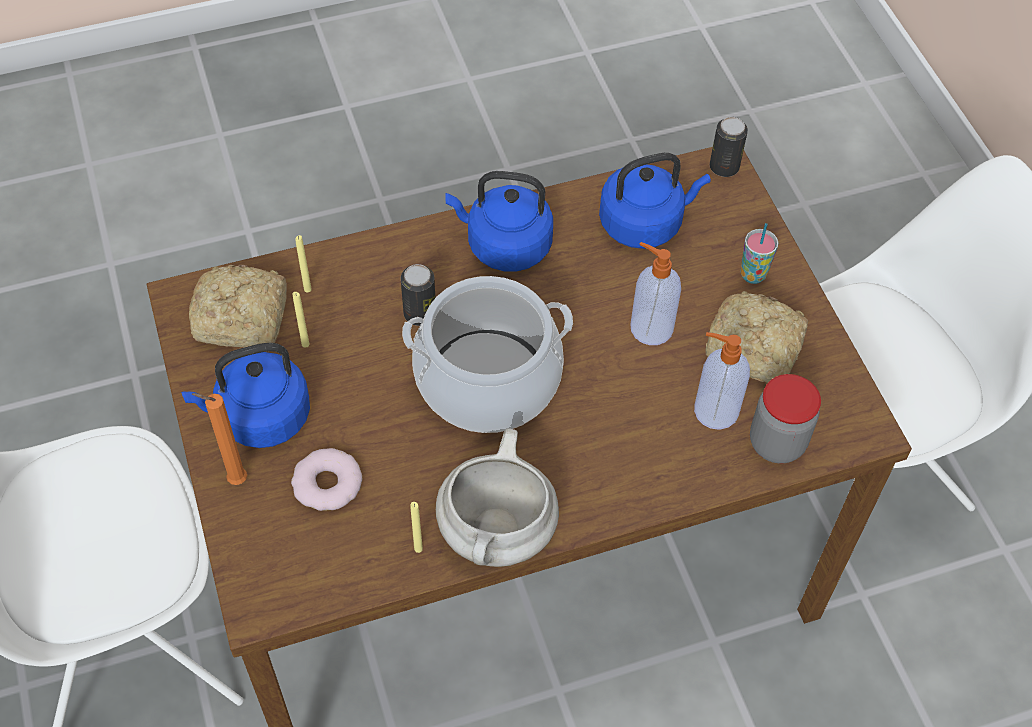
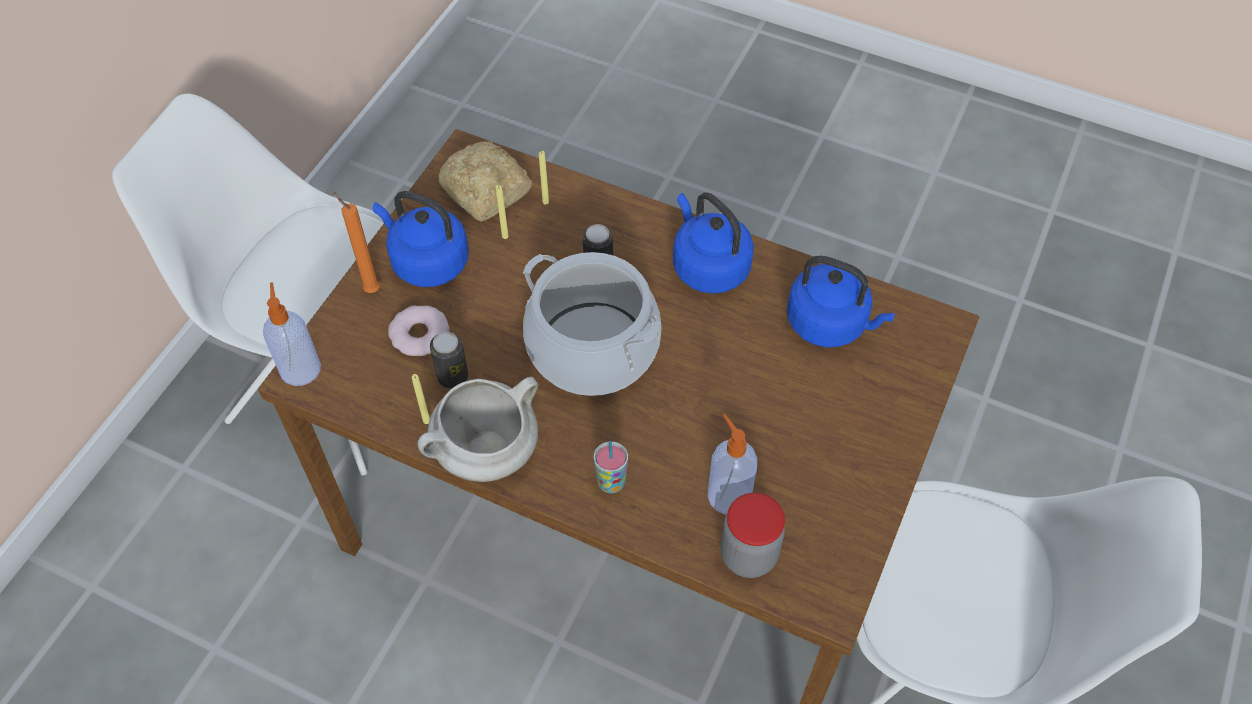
camera: 45 degrees right, 0 degrees up
soap dispenser [630,242,681,345] -> soap dispenser moved to [263,282,321,386]
bread [705,291,808,383] -> none
can [710,117,748,177] -> can moved to [430,332,468,389]
cup [740,223,778,284] -> cup moved to [594,441,628,493]

